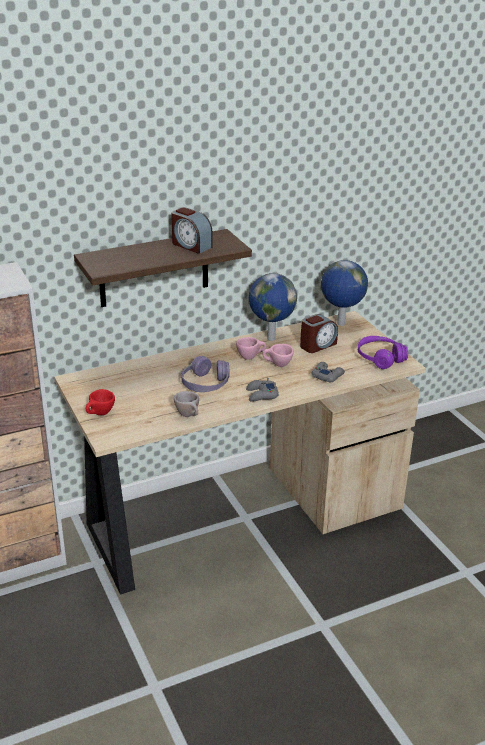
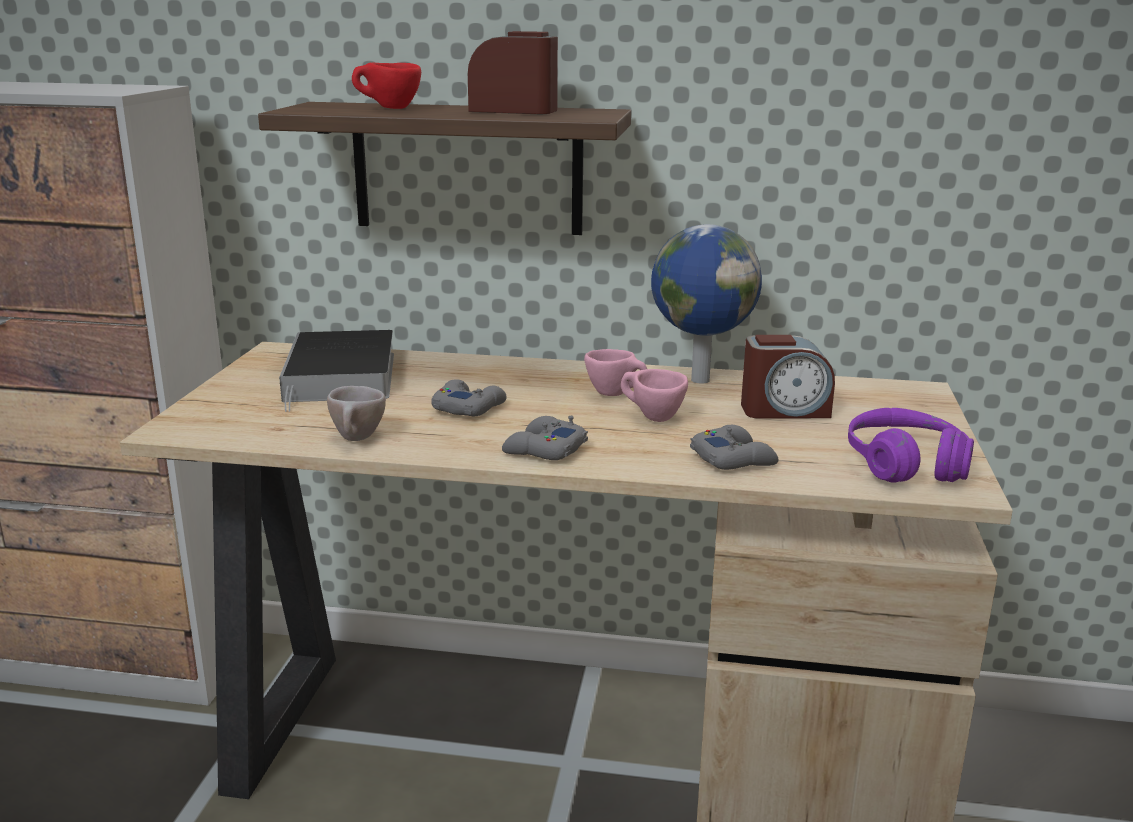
camera: 35 degrees right, 10 degrees down
red cup [86,389,115,415] -> red cup moved to [352,63,421,109]
alarm clock [171,207,213,254] -> alarm clock turned 120 degrees clockwise [468,31,558,114]
purple headphones [181,356,229,392] -> grey game controller [431,379,506,417]
globe [321,260,368,326] -> none
none -> book [279,330,394,412]

